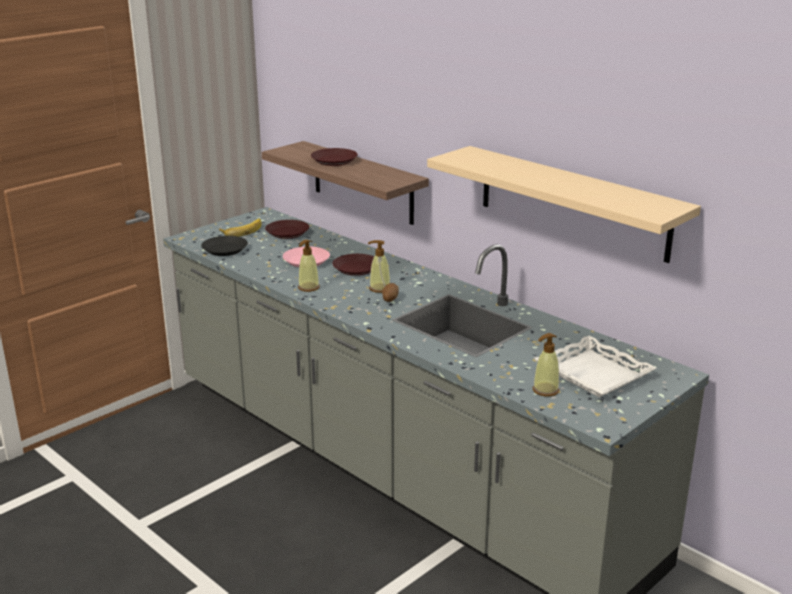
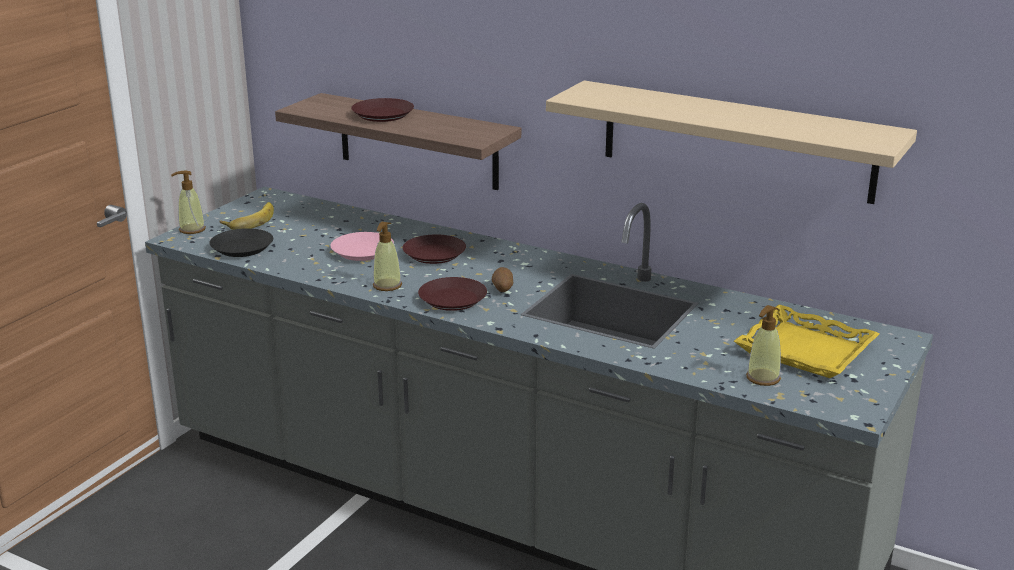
camera: 15 degrees left, 0 degrees up
brown plate [265,220,309,239] -> brown plate moved to [418,277,487,311]
soap dispenser [368,240,390,293] -> soap dispenser moved to [171,171,206,234]
white tray [535,336,656,397] -> yellow tray [734,304,879,378]

